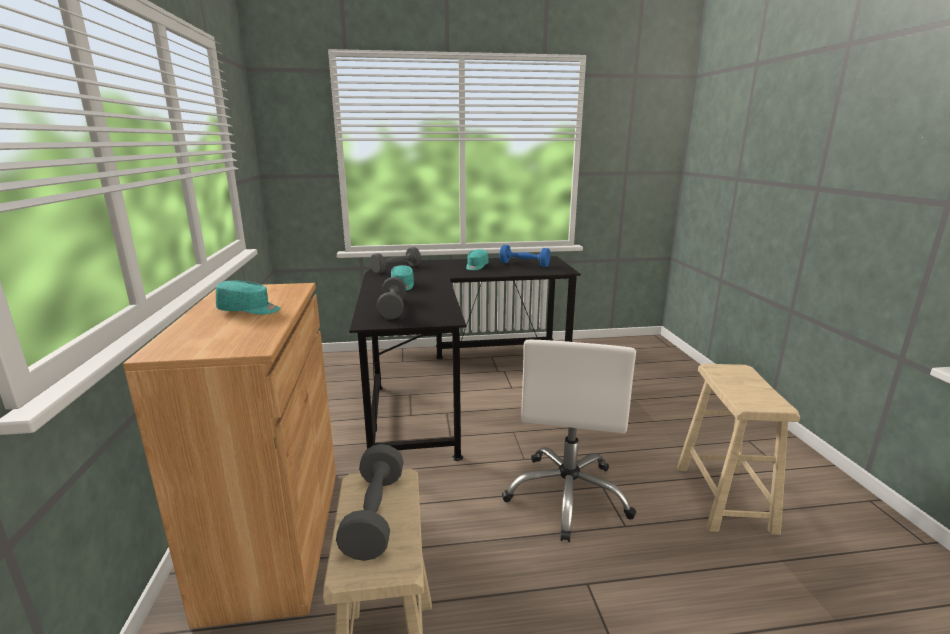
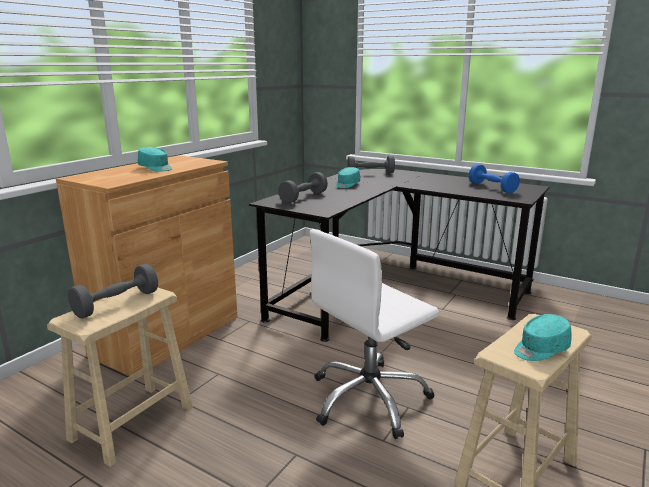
camera: 40 degrees right, 0 degrees up
turquoise cap [466,249,489,270] -> turquoise cap moved to [514,314,572,361]

